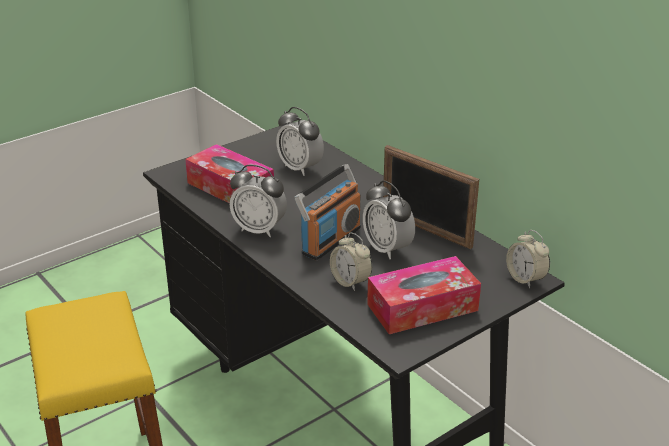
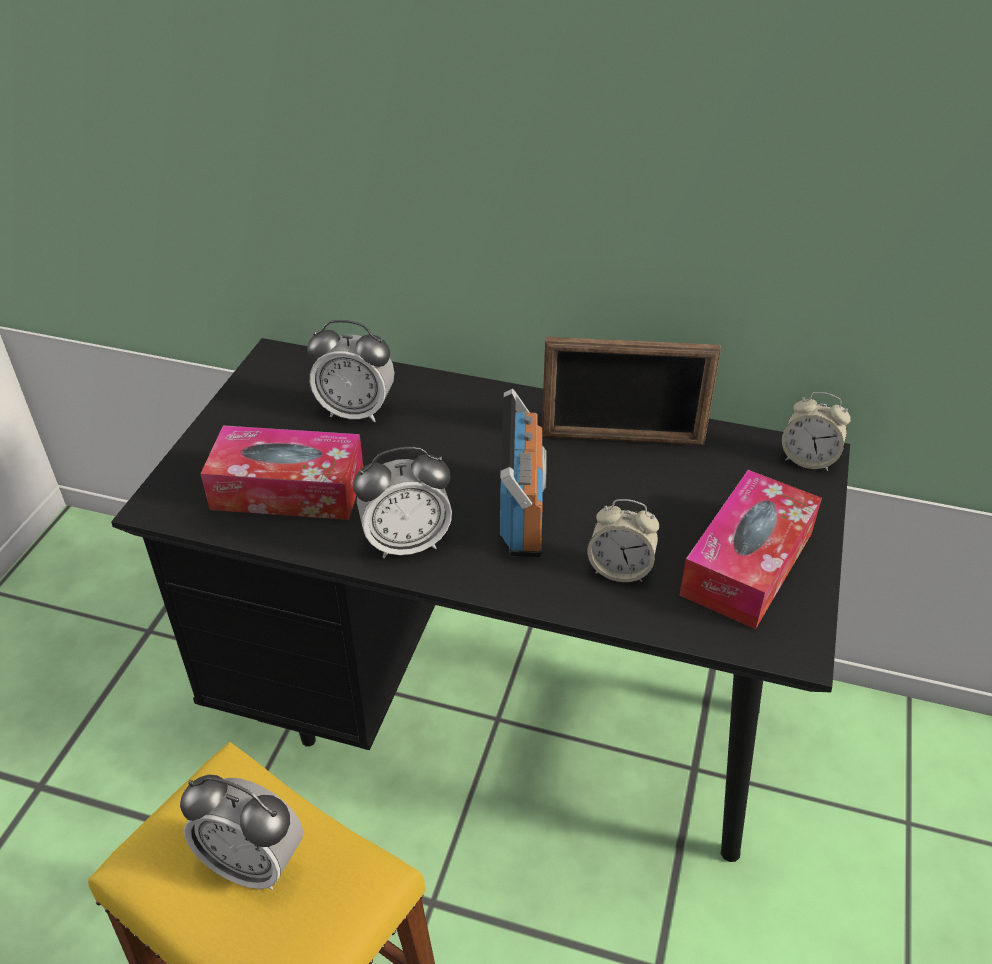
camera: 35 degrees left, 10 degrees up
alarm clock [363,180,415,259] -> alarm clock moved to [180,775,303,890]

